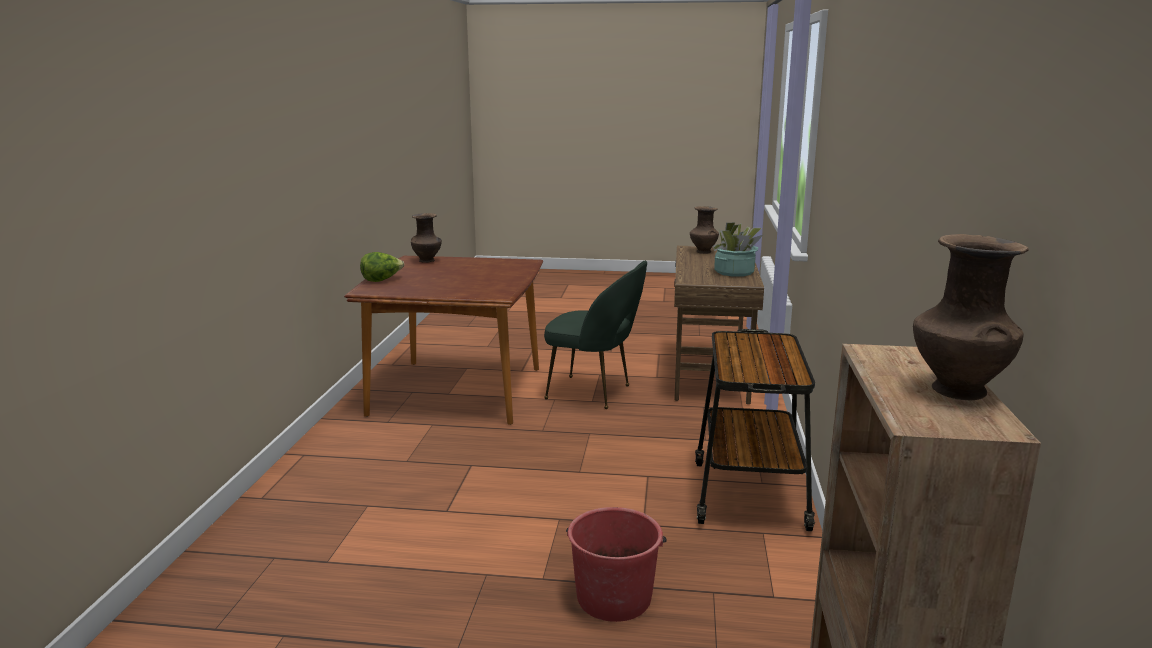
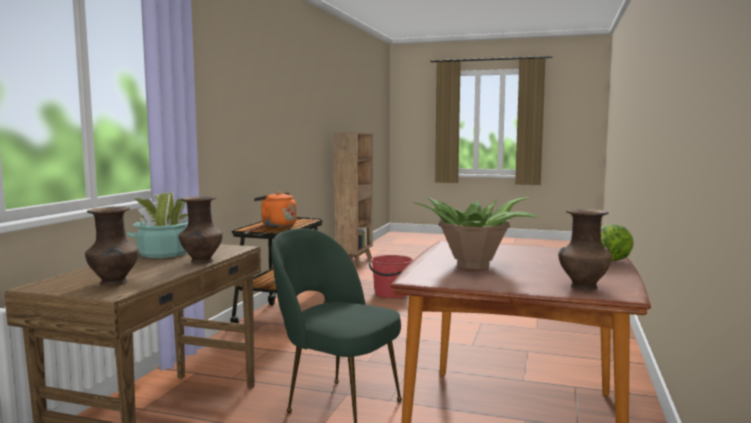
camera: 170 degrees left, 10 degrees down
brown vase [913,234,1029,401] -> brown vase moved to [179,196,223,264]
none -> orange kettle [254,191,297,227]
none -> potted plant [413,197,539,269]

